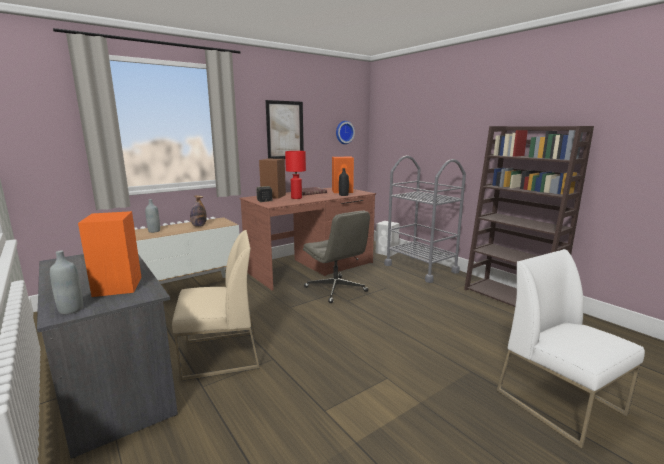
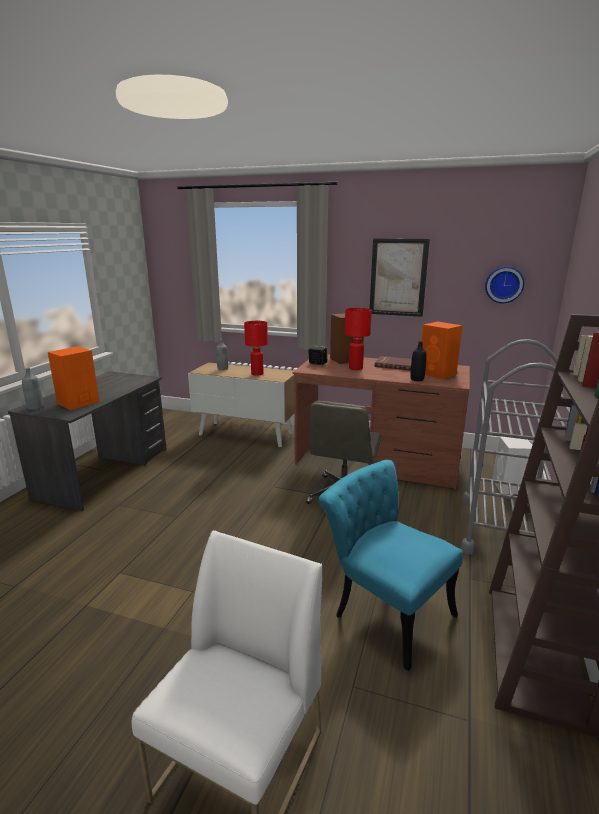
camera: 55 degrees right, 5 degrees up
beige chair [172,230,260,381] -> none
bottle [190,195,207,227] -> red table lamp [244,321,268,376]
none -> turquoise chair [318,460,463,671]

